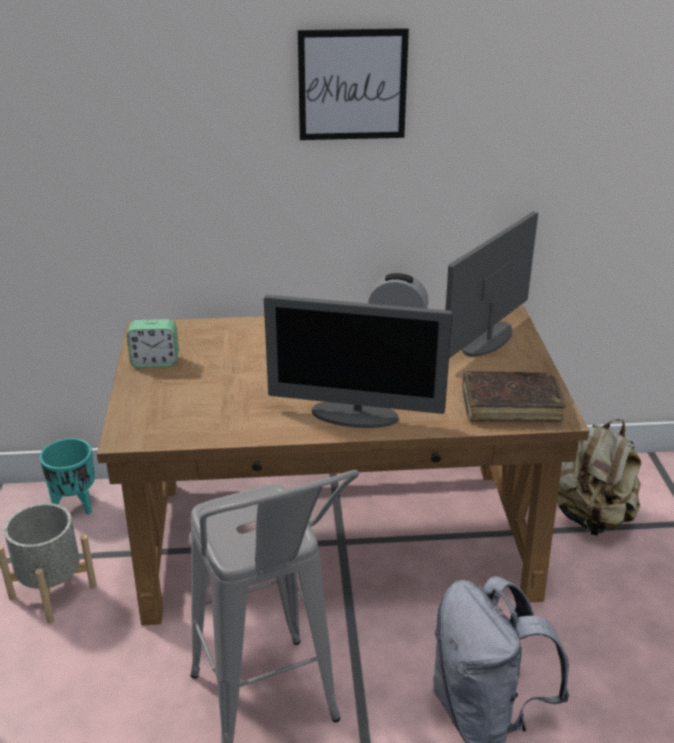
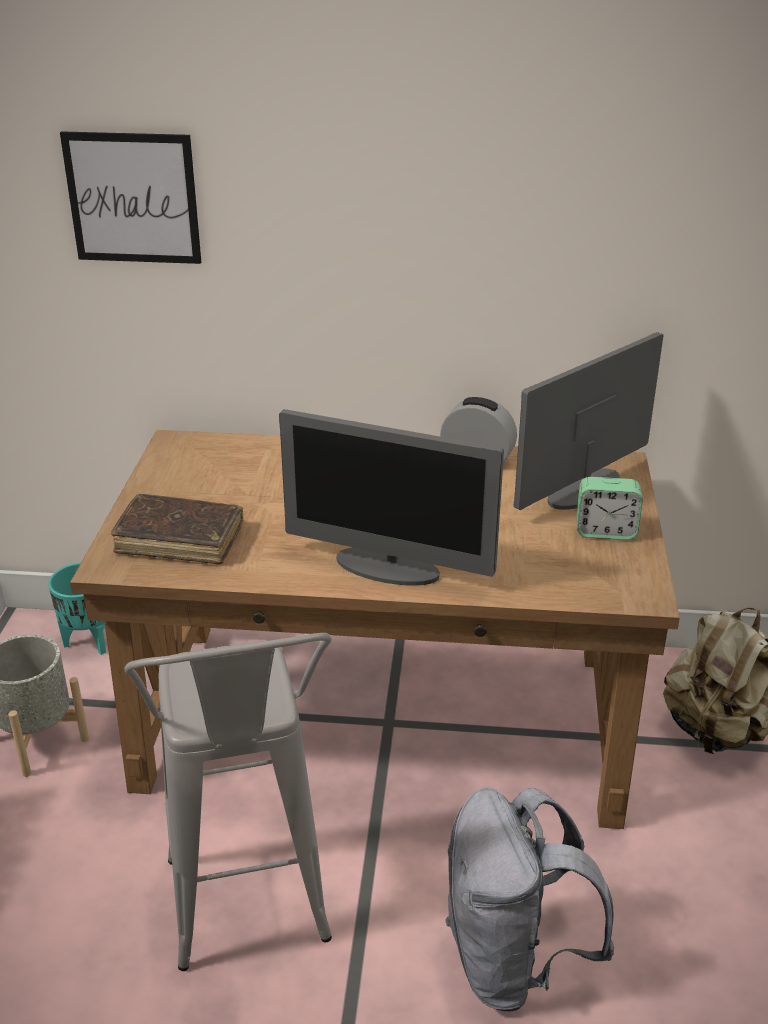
camera: 10 degrees right, 0 degrees up
alarm clock [127,319,179,367] -> alarm clock moved to [576,477,643,540]
picture [298,28,409,140] -> picture moved to [60,131,201,264]
brown book [462,371,566,422] -> brown book moved to [111,494,243,564]

